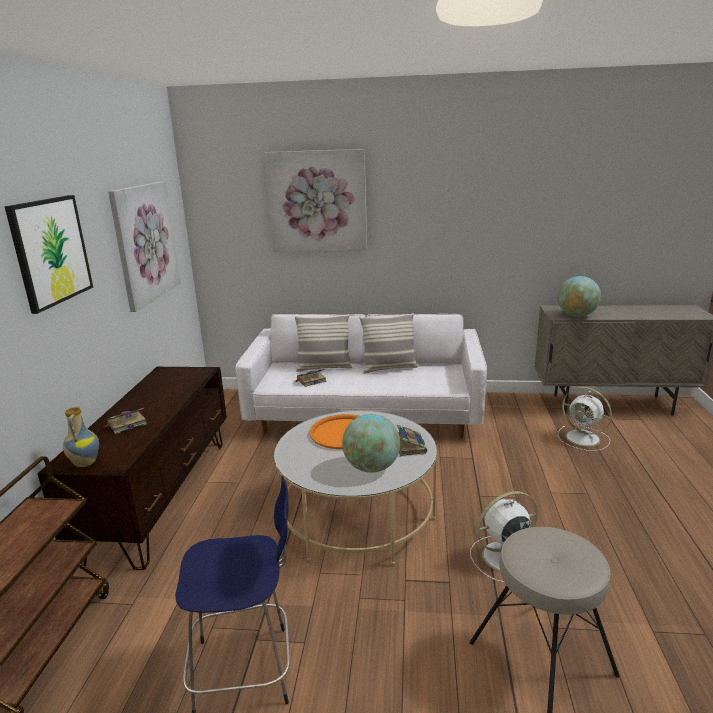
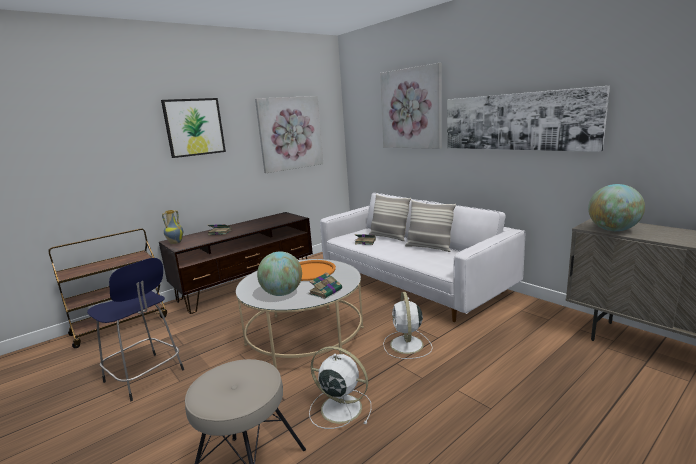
camera: 45 degrees right, 5 degrees down
white fan [558,387,612,451] -> white fan moved to [383,292,433,359]
none -> picture [447,86,610,152]

